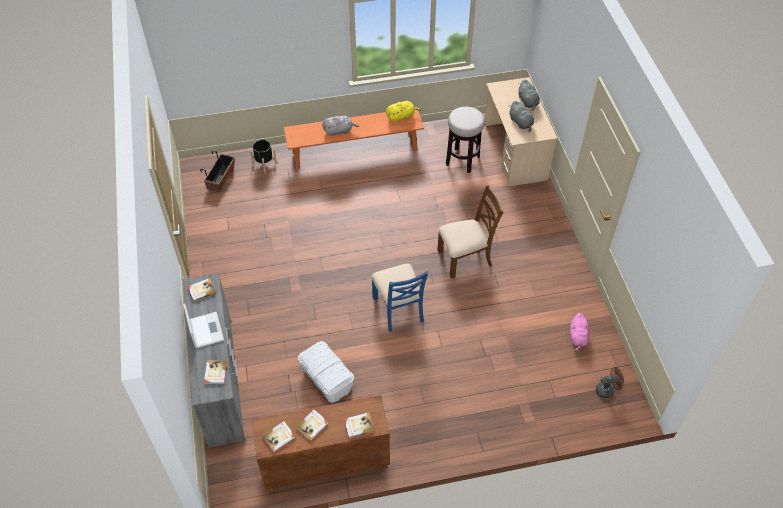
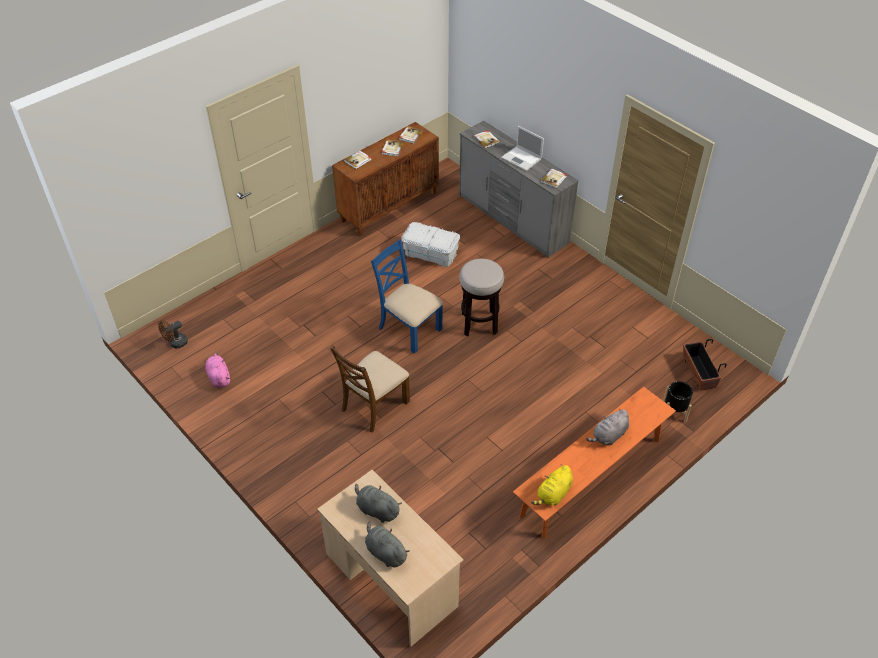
camera: 150 degrees right, 5 degrees down
stool [446,107,485,173] -> stool moved to [459,259,504,336]

